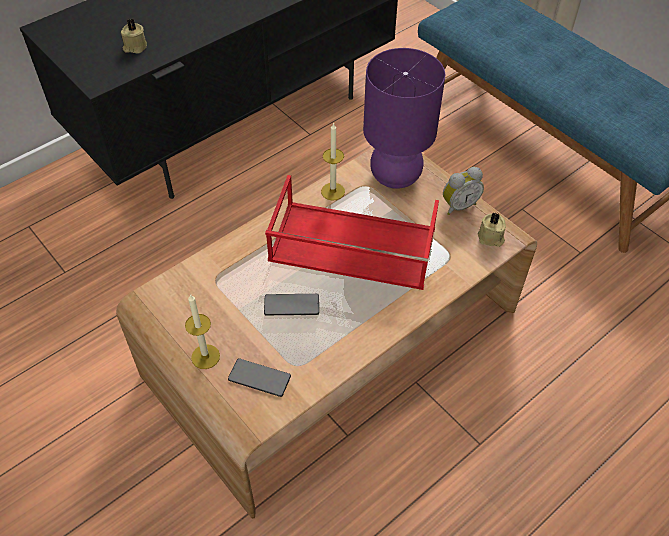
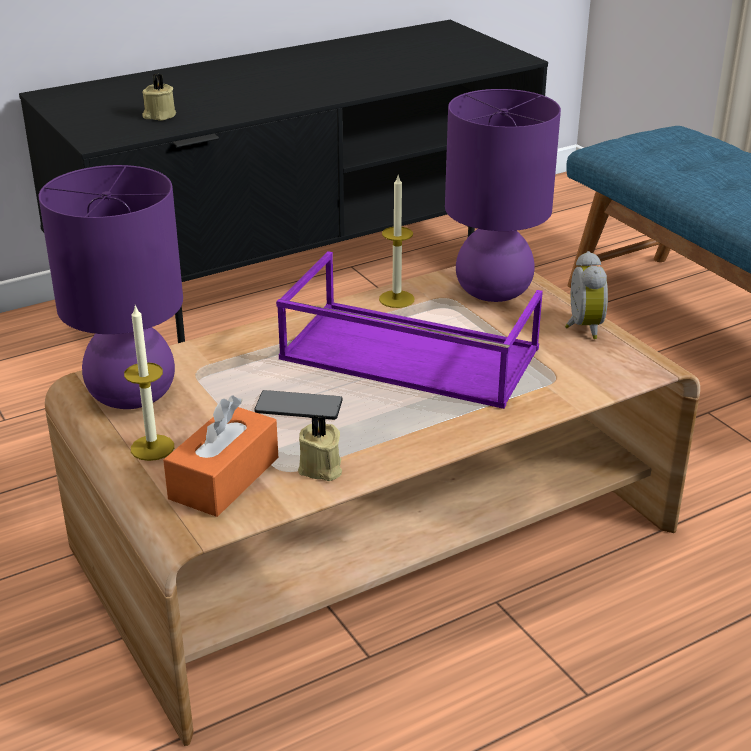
camera: 10 degrees right, 20 degrees down
phone [228,358,291,397] -> orange tissue box [163,395,278,517]
red tray [265,175,439,290] -> purple tray [276,251,543,409]
alarm clock [443,167,484,215] -> alarm clock turned 75 degrees counterclockwise [565,251,608,339]
beige candle [478,212,506,247] -> beige candle moved to [298,414,342,481]
none -> purple table lamp [39,165,183,409]

